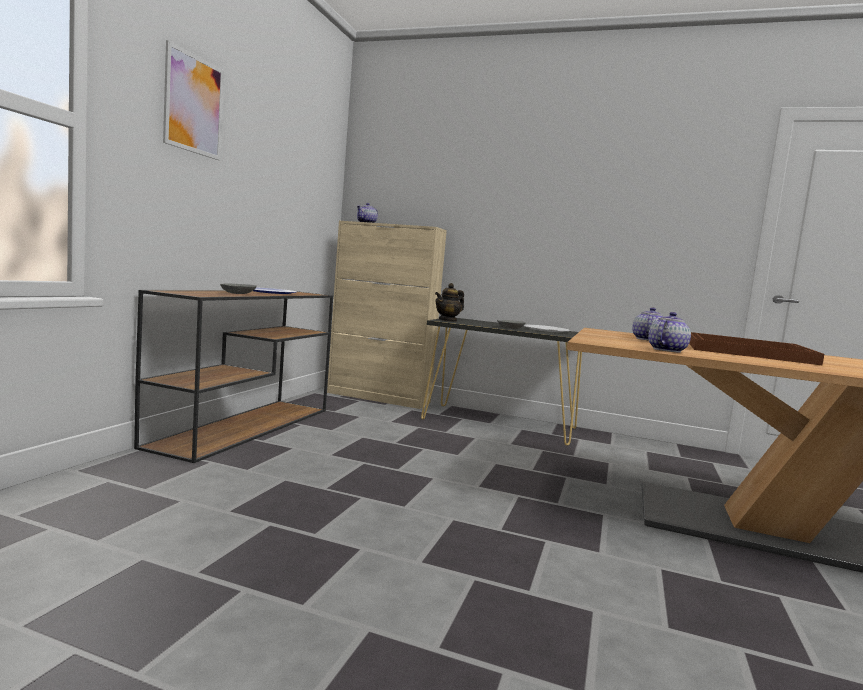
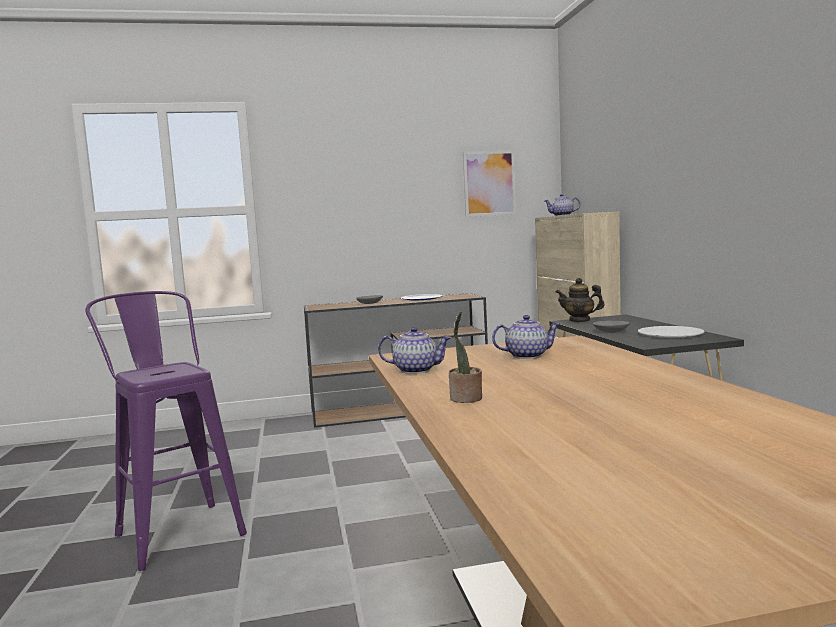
camera: 60 degrees right, 0 degrees up
picture [163,40,224,160] -> picture moved to [463,150,516,217]
brown tray [689,332,824,365] -> none
none -> purple stool [85,291,247,571]
none -> potted plant [449,311,482,403]

